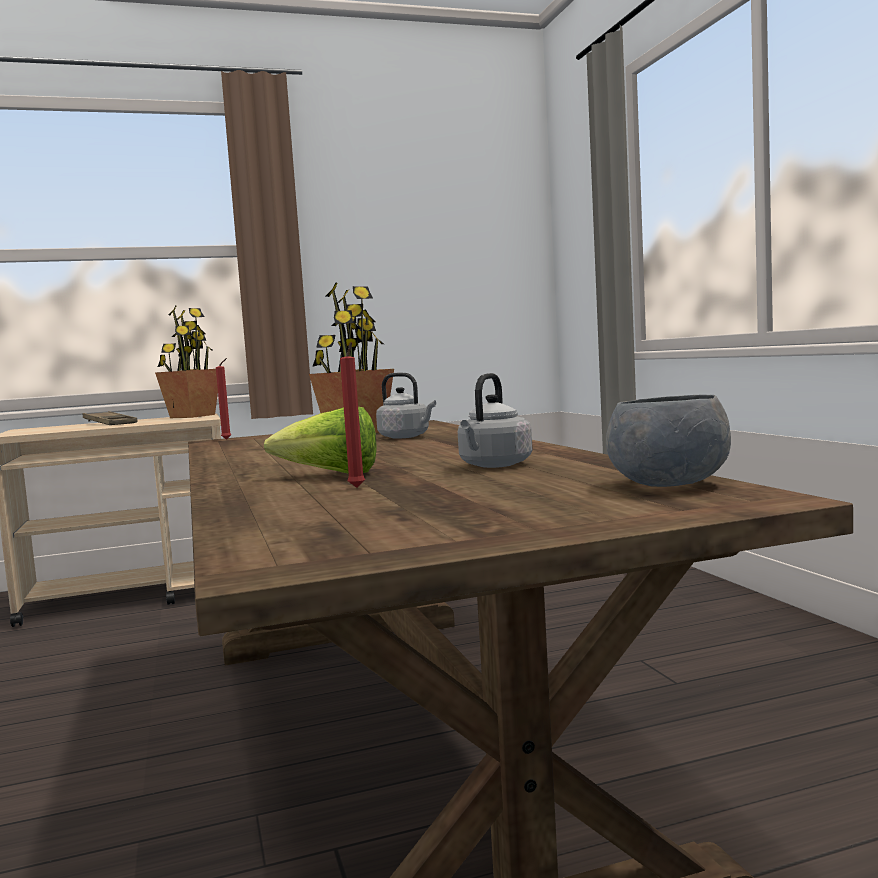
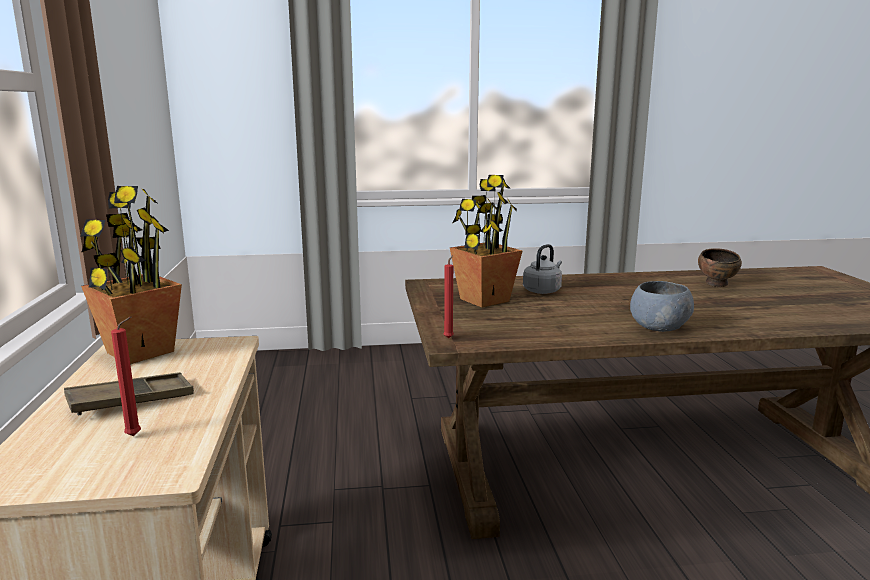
camera: 80 degrees left, 10 degrees up
lettuce [264,407,377,474] -> none
red candle [340,342,365,488] -> red candle moved to [111,317,141,436]
grey kettle [458,373,533,468] -> brown bowl [698,248,742,287]
grey bowl [606,395,731,487] -> grey bowl moved to [630,281,694,332]

